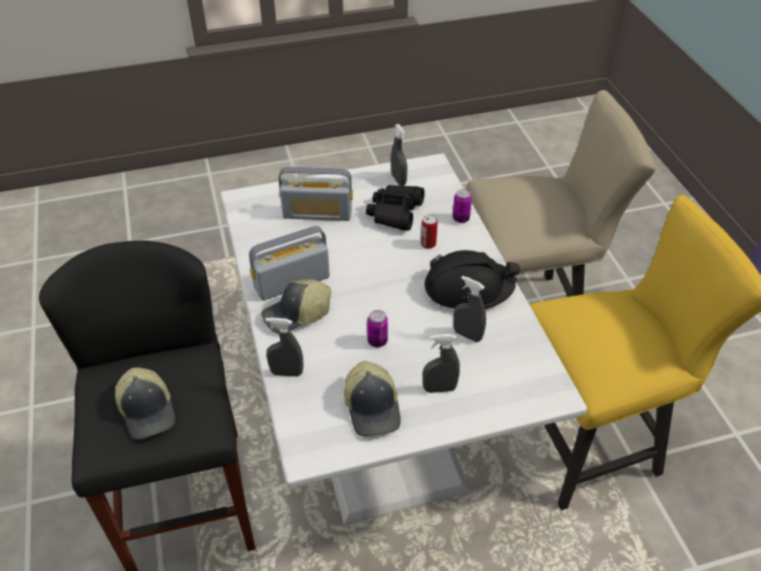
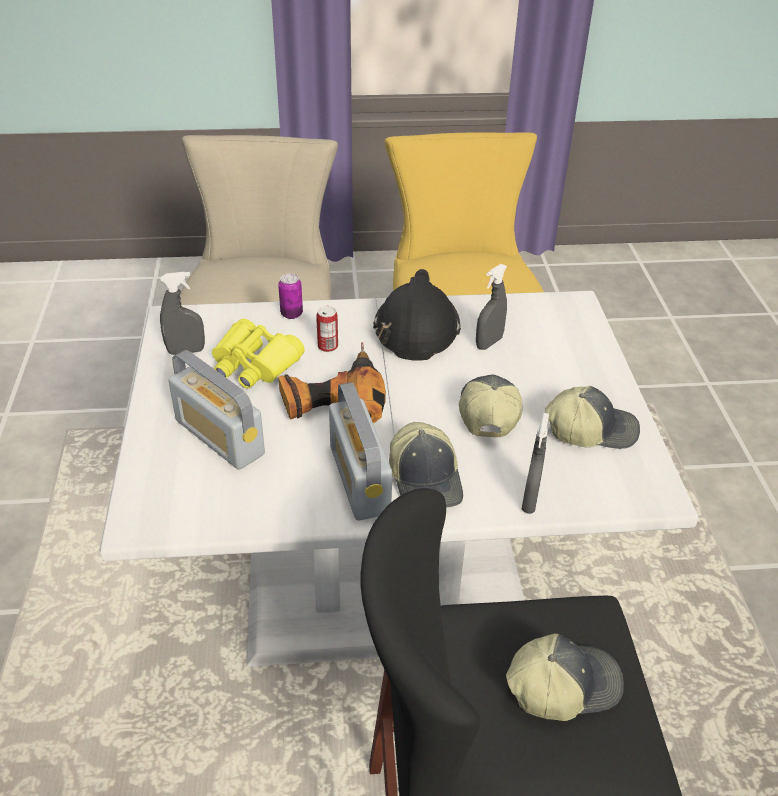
camera: 80 degrees left, 5 degrees down
radio [279,167,353,221] -> radio turned 120 degrees clockwise [168,350,265,470]
black binoculars [366,185,425,231] -> yellow binoculars [212,318,305,388]
can [367,310,388,348] -> cap [459,374,522,437]
grey spray bottle [423,334,460,393] -> none
none -> power drill [279,342,386,424]

